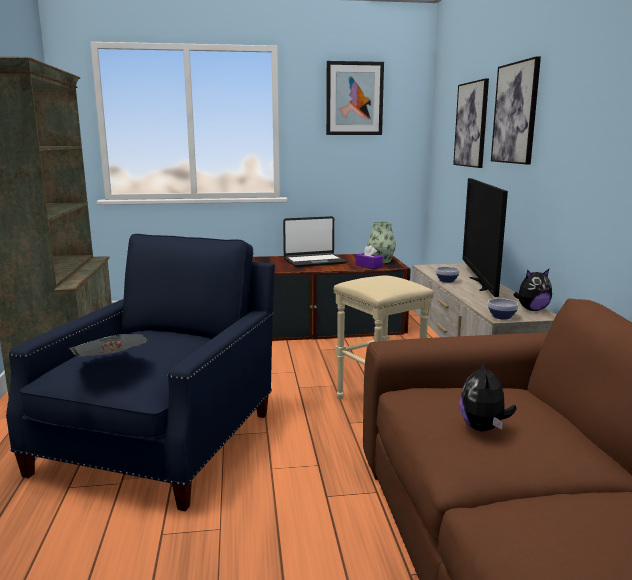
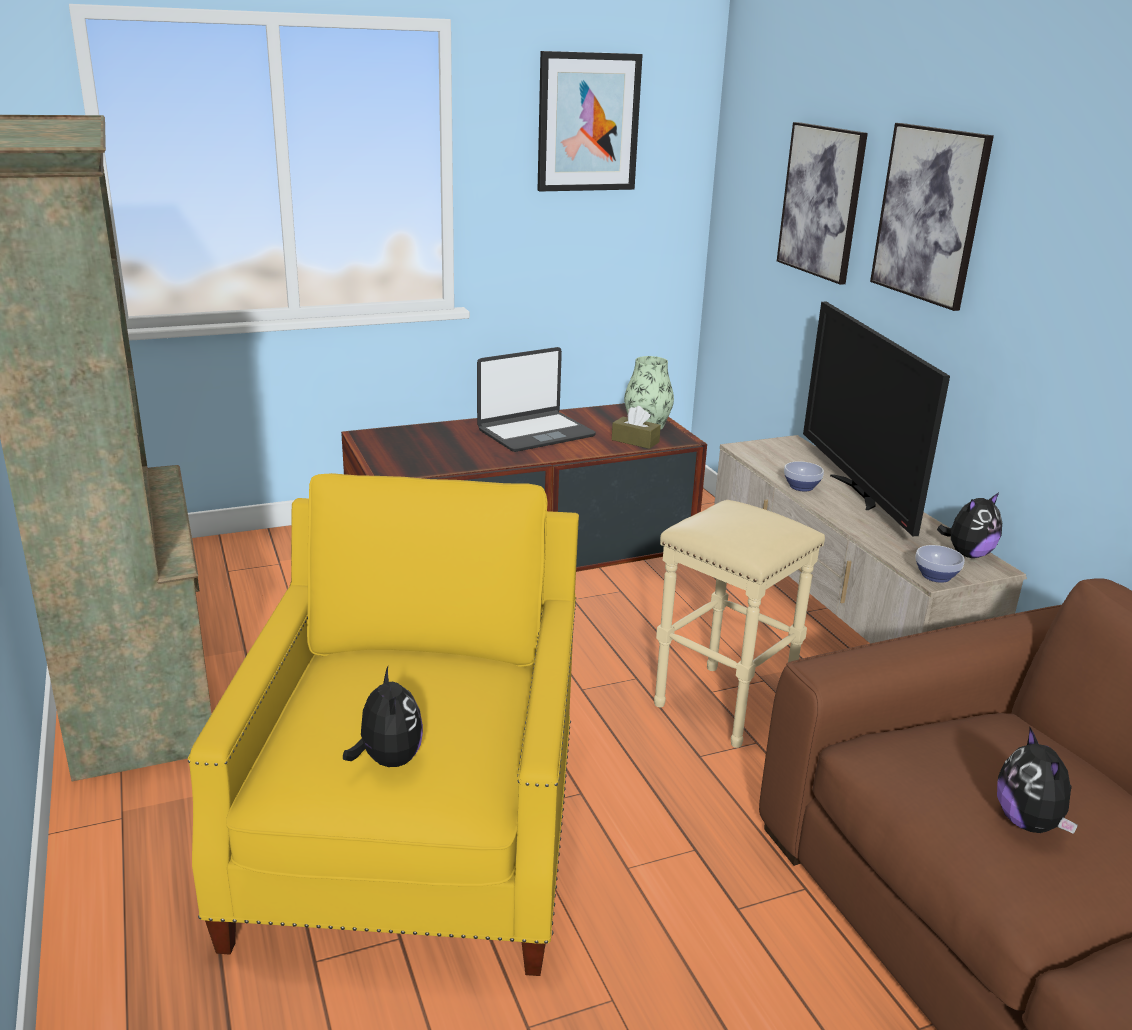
camera: 15 degrees left, 10 degrees up
blue armchair [6,234,275,511] -> yellow armchair [188,473,579,976]
newspaper [69,334,149,357] -> plush toy [343,667,423,767]
purple tissue box [355,245,383,269] -> brown tissue box [612,406,661,449]

